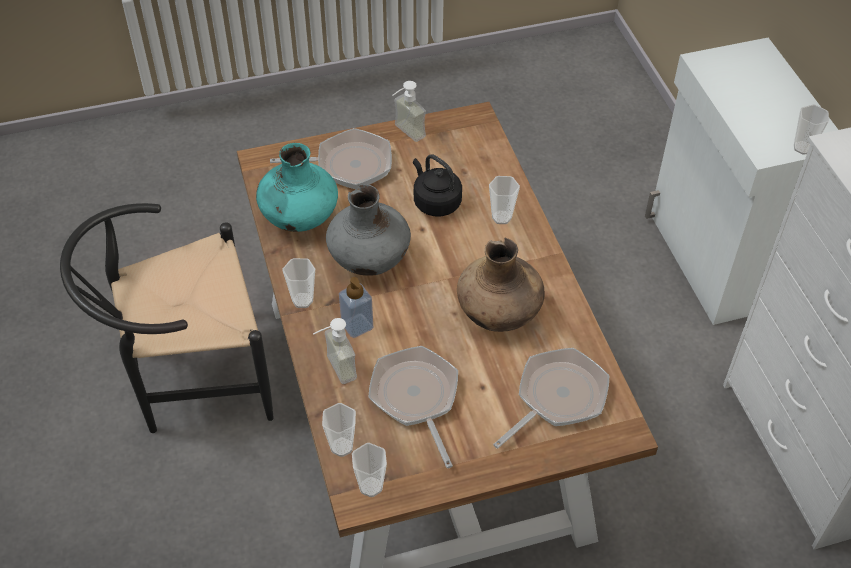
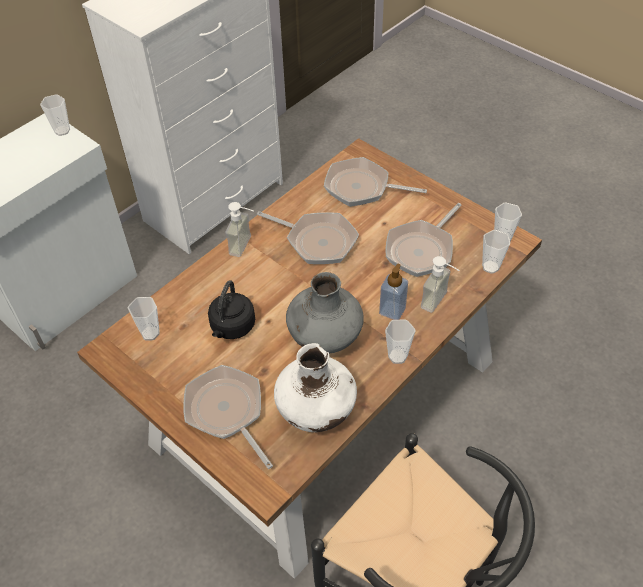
camera: 120 degrees left, 0 degrees up
turquoise vase [256,143,338,232] -> white vase [274,343,357,432]
soap dispenser [392,81,426,142] -> soap dispenser moved to [225,202,254,257]
brown vase [457,238,544,332] -> frying pan [257,211,359,264]
cup [489,176,520,224] -> cup moved to [128,297,160,340]

